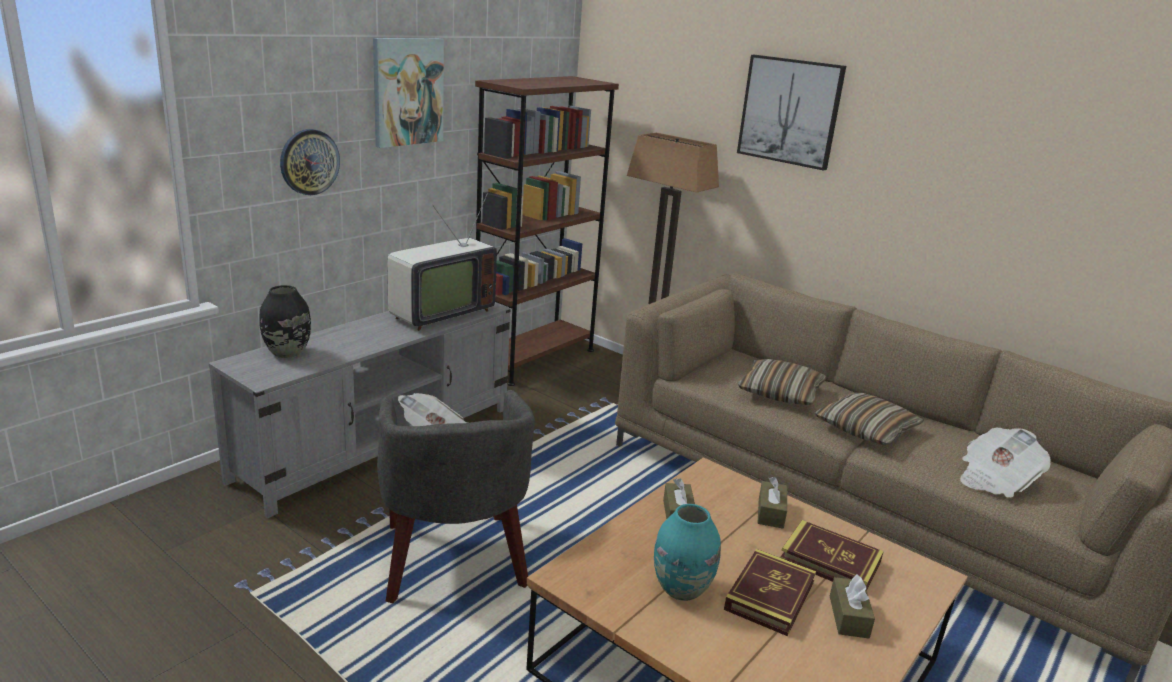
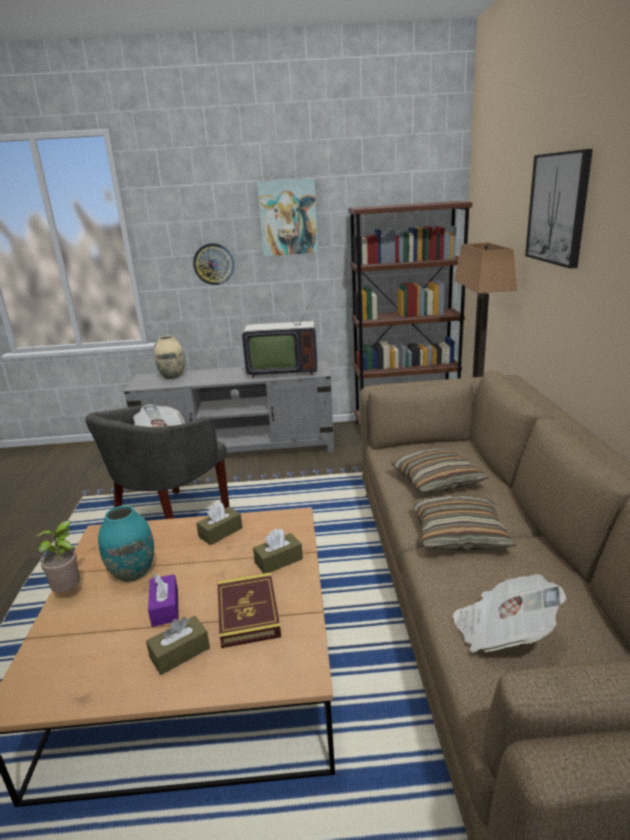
camera: 50 degrees right, 0 degrees up
black vase [259,285,311,358] -> beige vase [154,336,185,379]
book [724,549,816,636] -> purple tissue box [148,574,179,627]
none -> potted plant [36,520,80,592]

